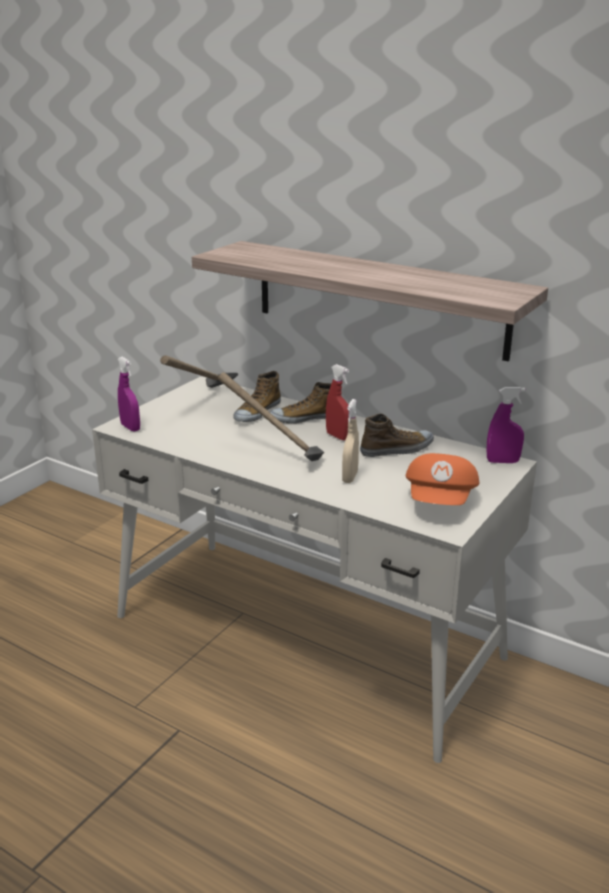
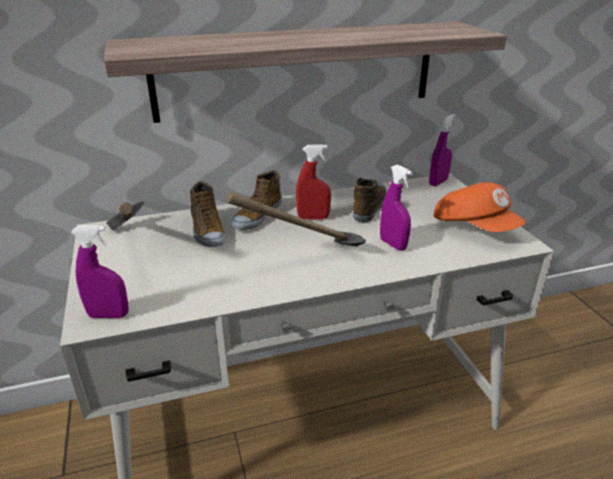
camera: 50 degrees left, 5 degrees up
beige spray bottle [342,399,359,483] -> purple spray bottle [380,164,413,251]

